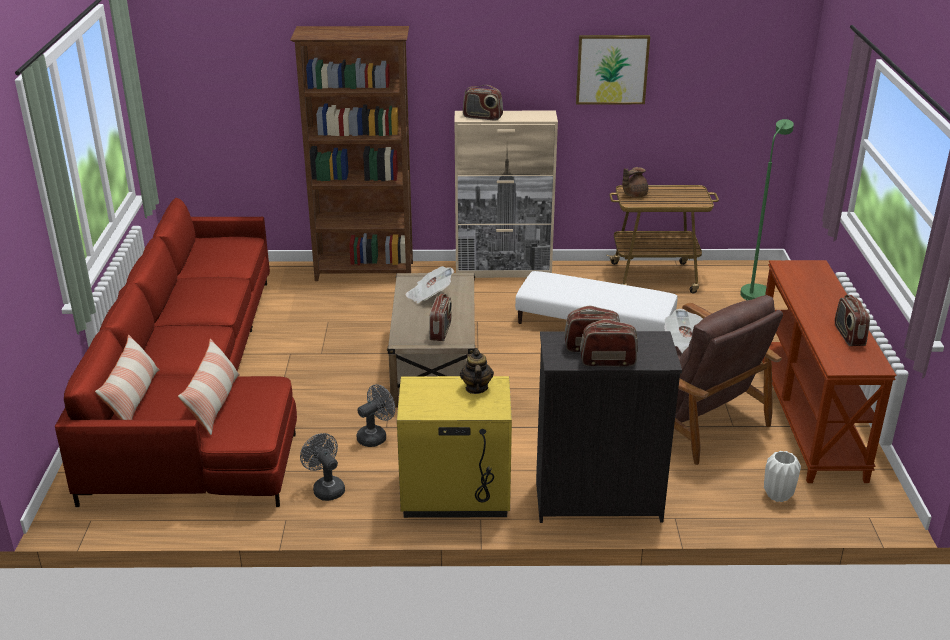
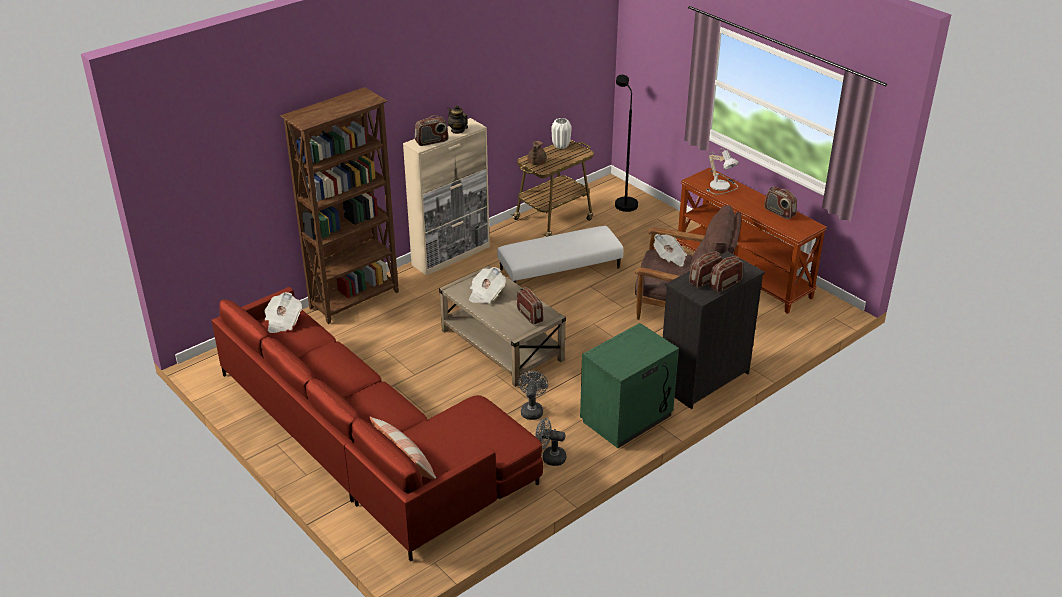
camera: 40 degrees left, 5 degrees up
pillow [178,339,240,435] -> none
yellow nightstand [397,376,512,518] -> green nightstand [580,323,679,448]
teapot [460,348,494,394] -> teapot moved to [447,105,468,134]
picture [576,35,650,104] -> none
green floor lamp [740,119,794,300] -> black floor lamp [615,75,638,212]
white vase [764,451,801,502] -> white vase moved to [551,118,572,149]
none -> newspaper [265,292,302,333]
none -> table lamp [706,148,739,195]

